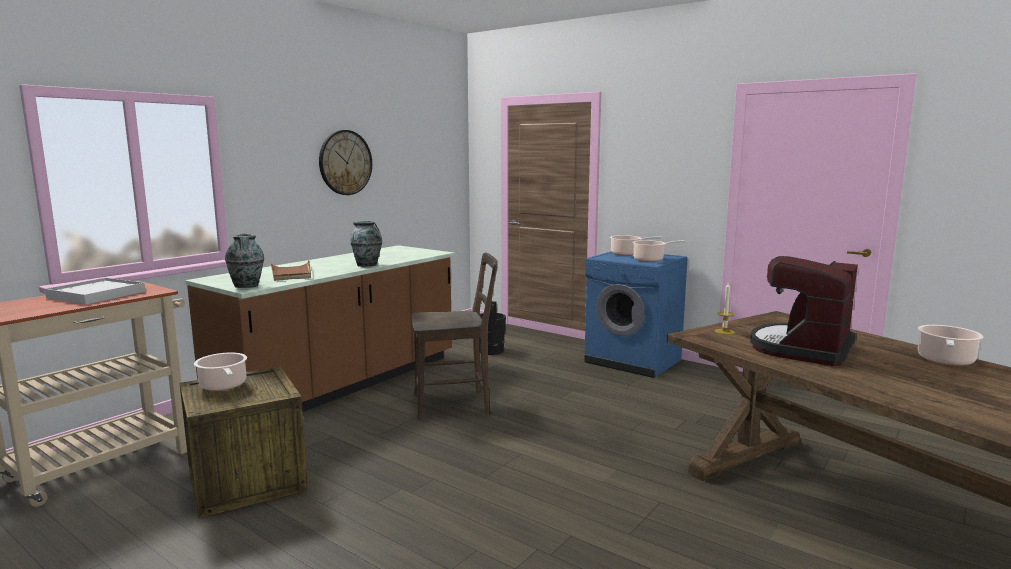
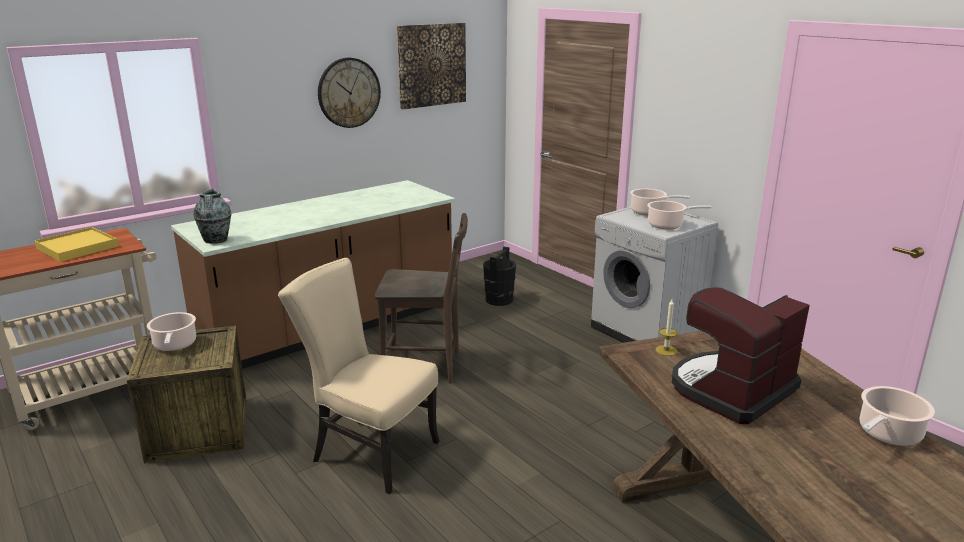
camera: 15 degrees right, 10 degrees up
white tray [45,278,145,305] -> yellow tray [35,227,118,262]
brown tray [270,260,311,281] -> none
vase [350,221,382,267] -> none
blue washing machine [584,252,687,378] -> white washing machine [591,207,718,343]
none -> beige chair [278,258,440,494]
none -> picture [397,23,466,109]

